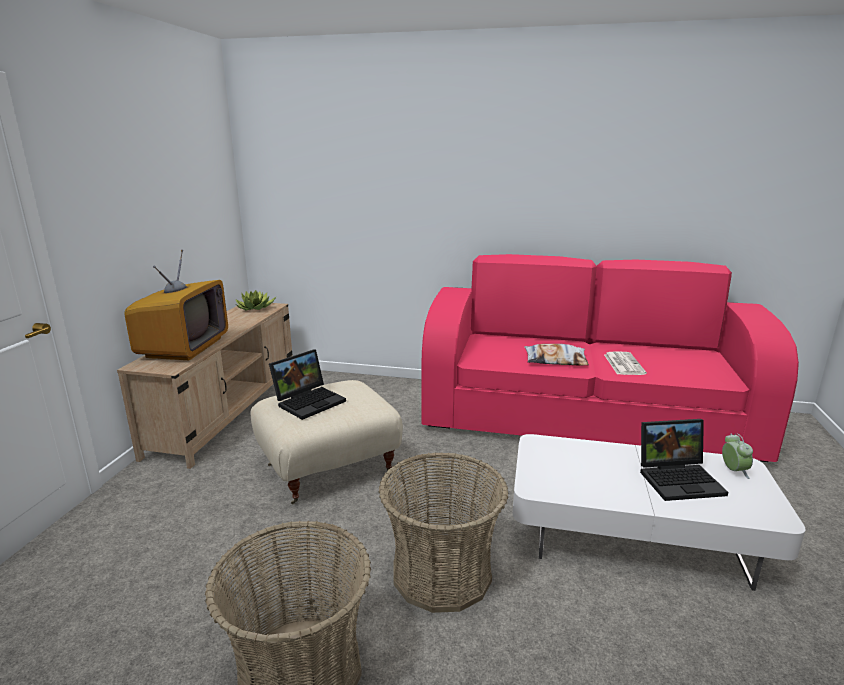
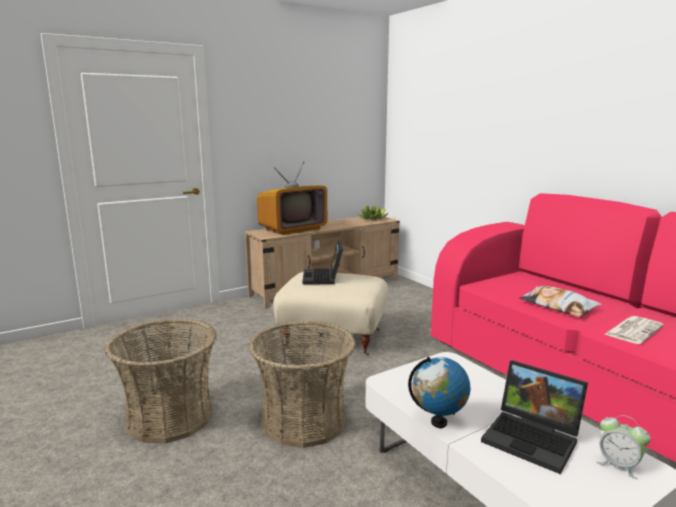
camera: 45 degrees right, 5 degrees down
laptop [269,349,346,420] -> laptop turned 90 degrees clockwise [303,240,343,284]
alarm clock [722,433,753,479] -> alarm clock turned 90 degrees clockwise [596,415,651,479]
none -> globe [408,357,470,428]

